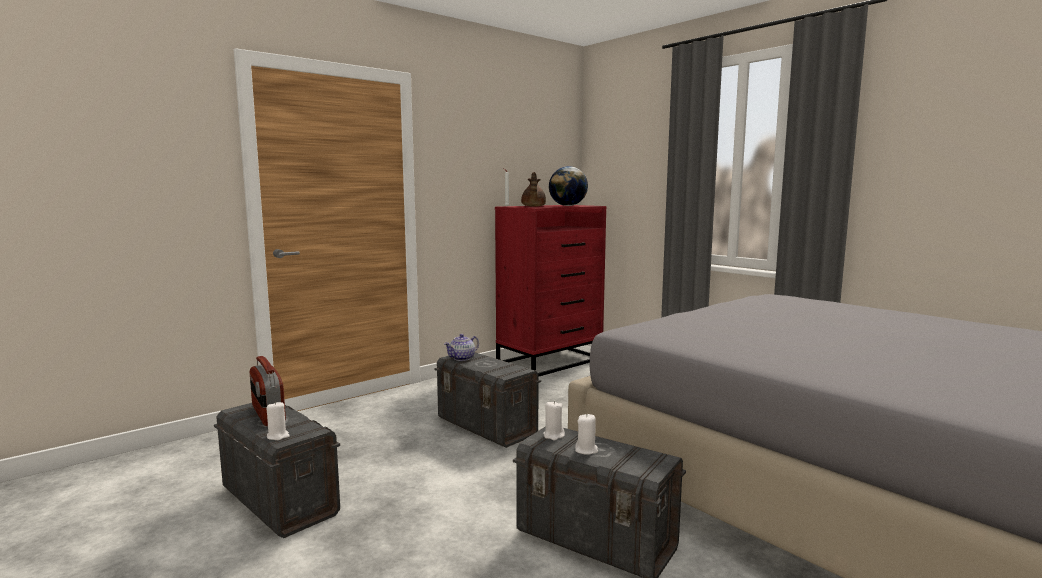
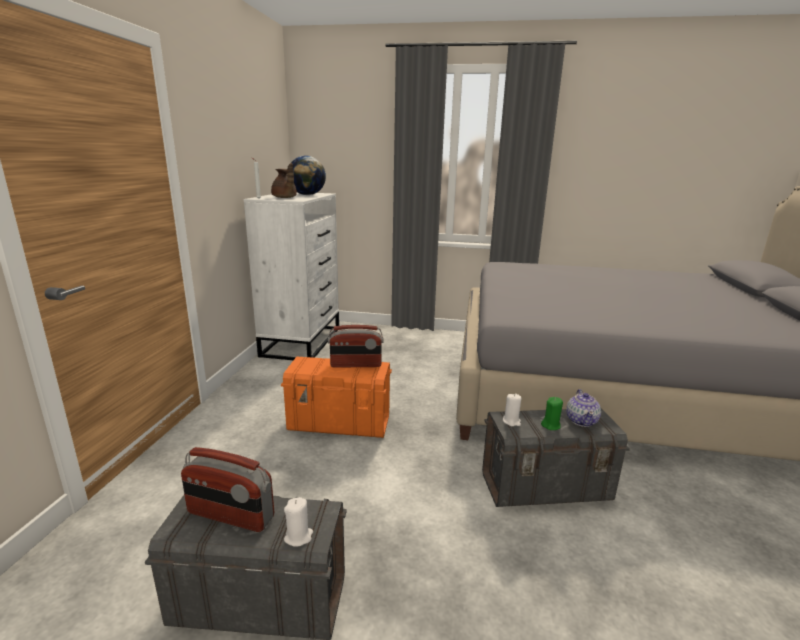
camera: 40 degrees left, 10 degrees up
grey storage box [434,352,541,448] -> orange storage box [281,356,392,438]
teapot [444,334,479,361] -> teapot moved to [566,389,601,427]
red dresser [495,205,606,376] -> white dresser [243,192,339,360]
white candle [575,414,598,455] -> green candle [541,397,563,430]
none -> radio [328,325,383,368]

